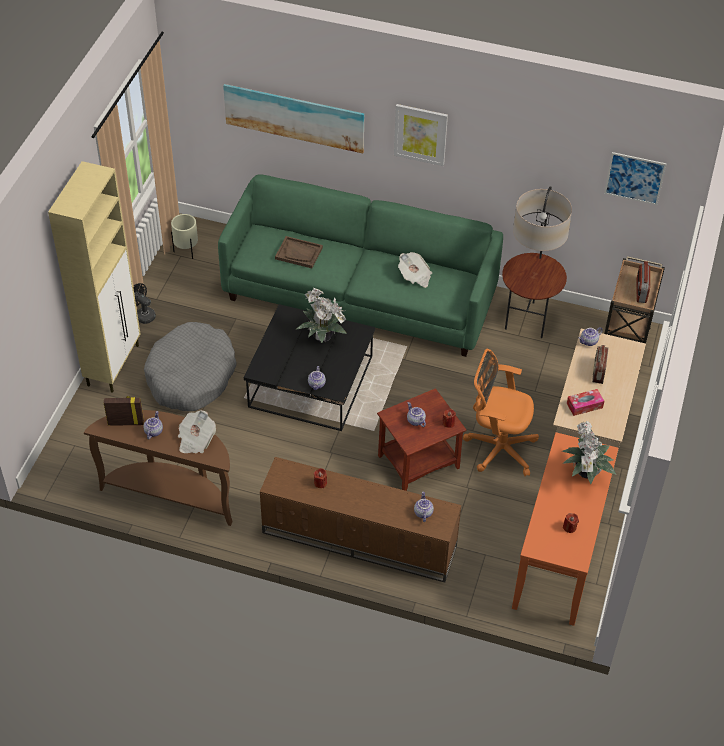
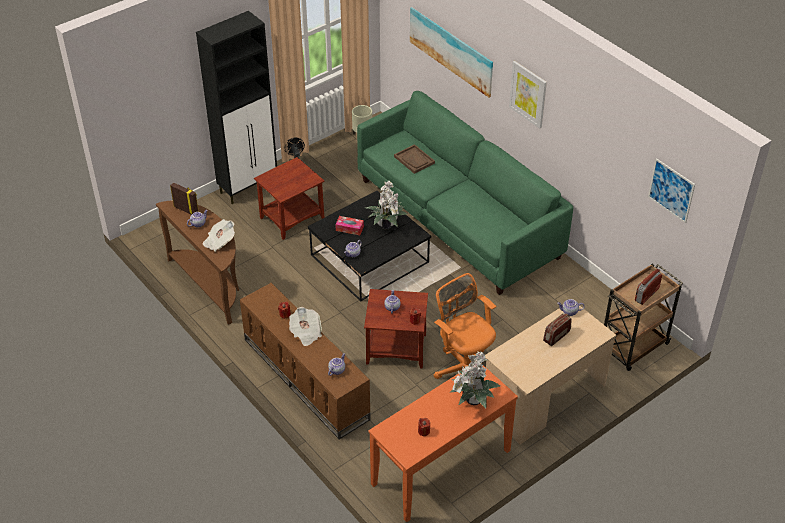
camera: 35 degrees right, 5 degrees down
beige cabinet [48,161,140,393] -> black cabinet [196,11,277,204]
grey dog bed [144,322,237,411] -> brown side table [254,157,325,240]
newspaper [398,252,432,288] -> newspaper moved to [289,307,322,346]
floor lamp [502,186,572,338] -> none
tissue box [567,389,604,416] -> tissue box moved to [335,216,364,235]

